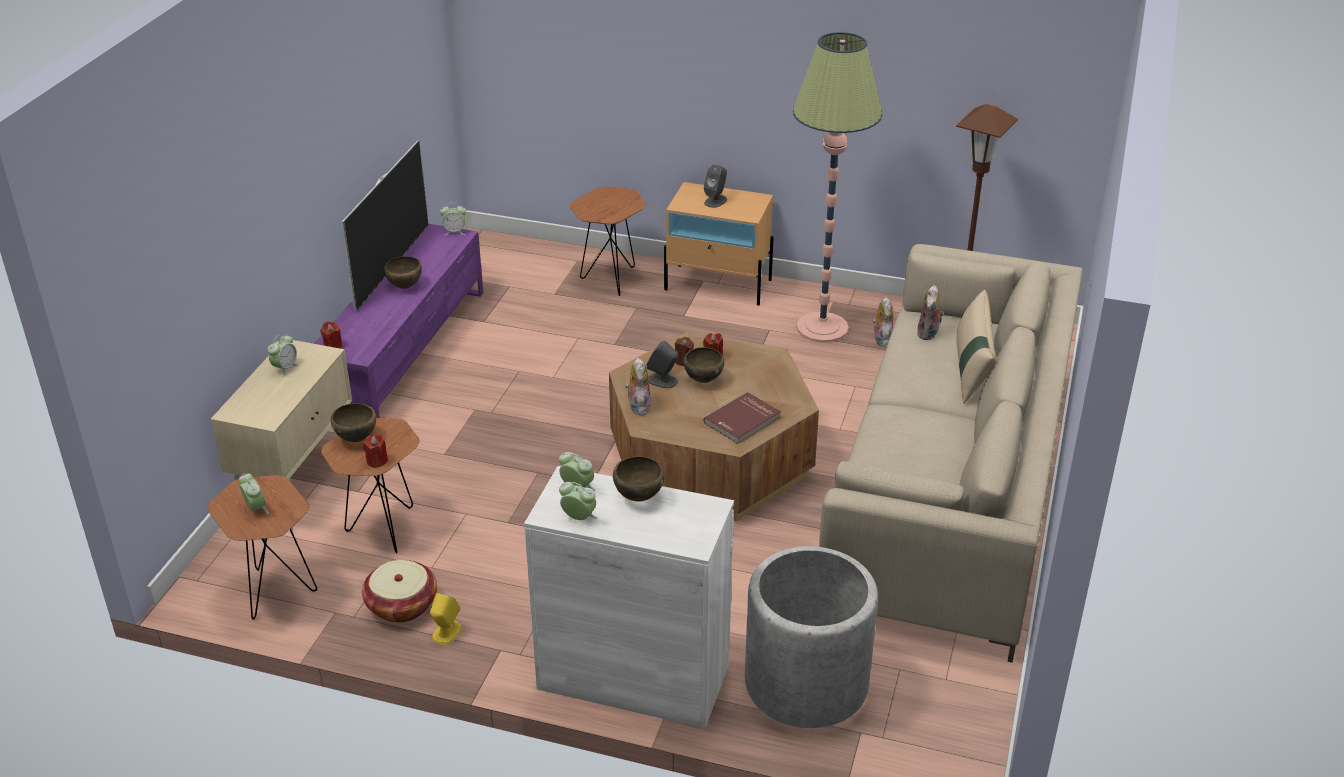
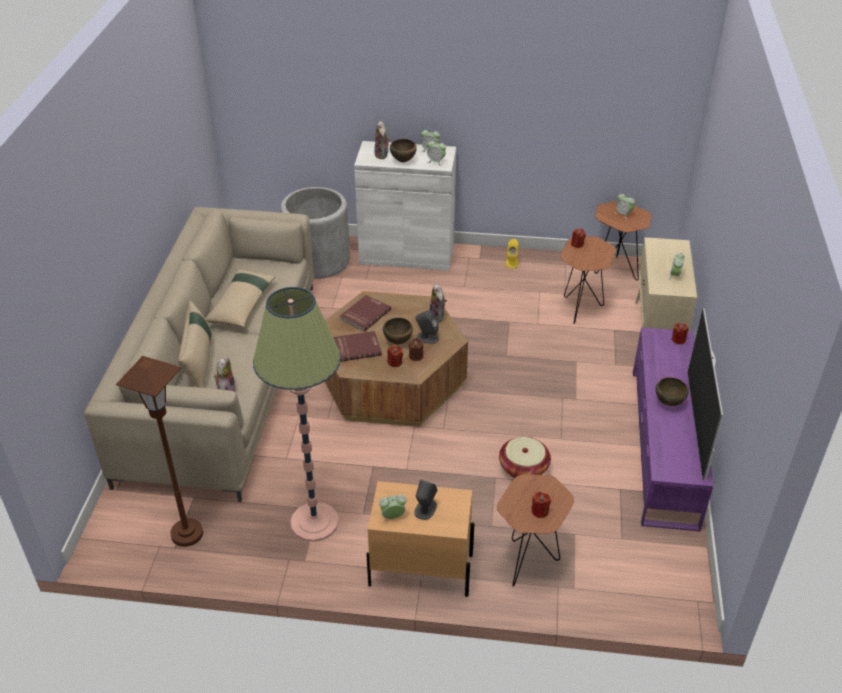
camera: 170 degrees right, 5 degrees up
brown bowl [331,403,376,442] -> none
basket [362,560,437,623] -> basket moved to [499,437,551,478]
alarm clock [440,202,466,236] -> alarm clock moved to [379,494,407,519]
plush toy [873,297,893,347] -> plush toy moved to [374,121,390,159]
none -> beige pillow [205,269,276,328]
none -> red book [333,331,382,362]
none -> red candle [531,492,551,518]

